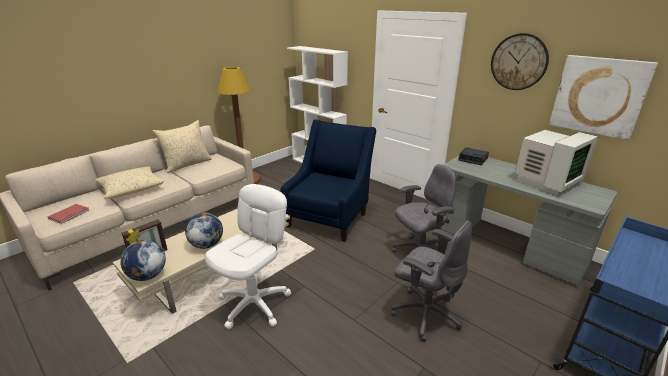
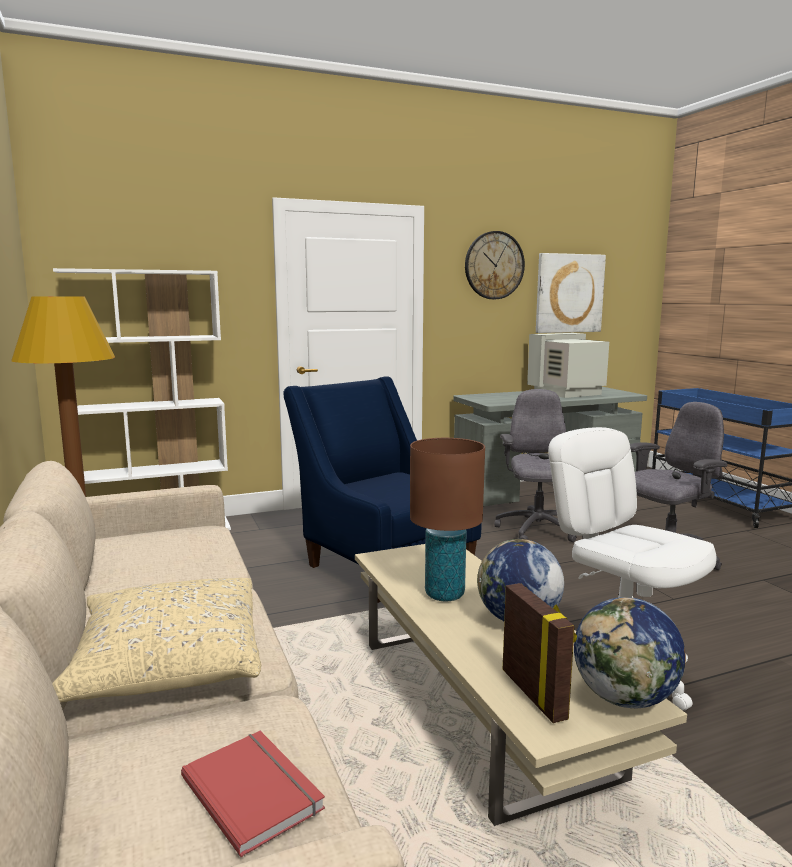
camera: 65 degrees left, 15 degrees down
beige pillow [152,120,212,173] -> none
alarm clock [458,147,489,165] -> none
monitor [515,130,598,195] -> monitor turned 105 degrees counterclockwise [527,333,609,398]
none -> brown table lamp [410,438,485,601]

